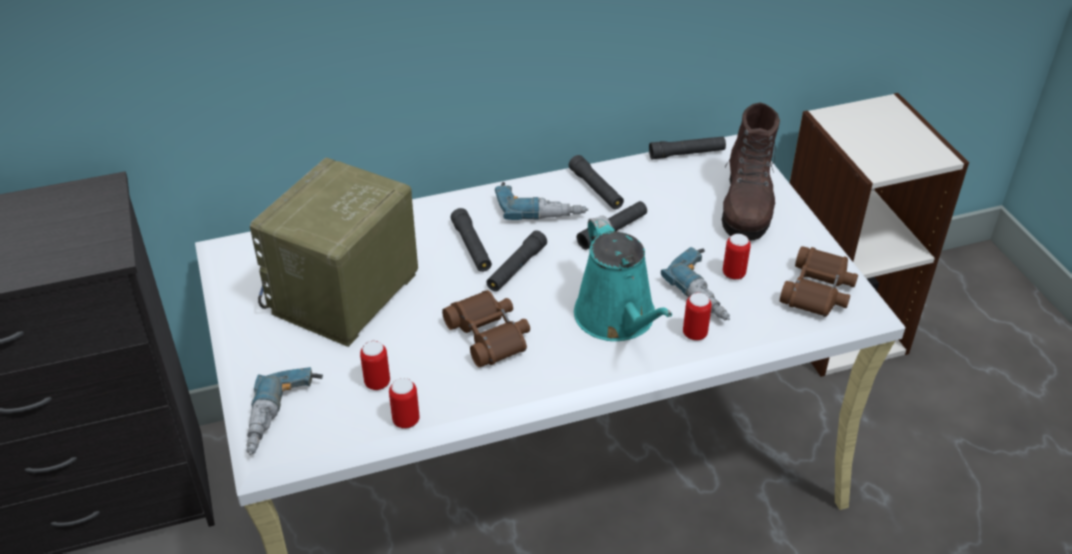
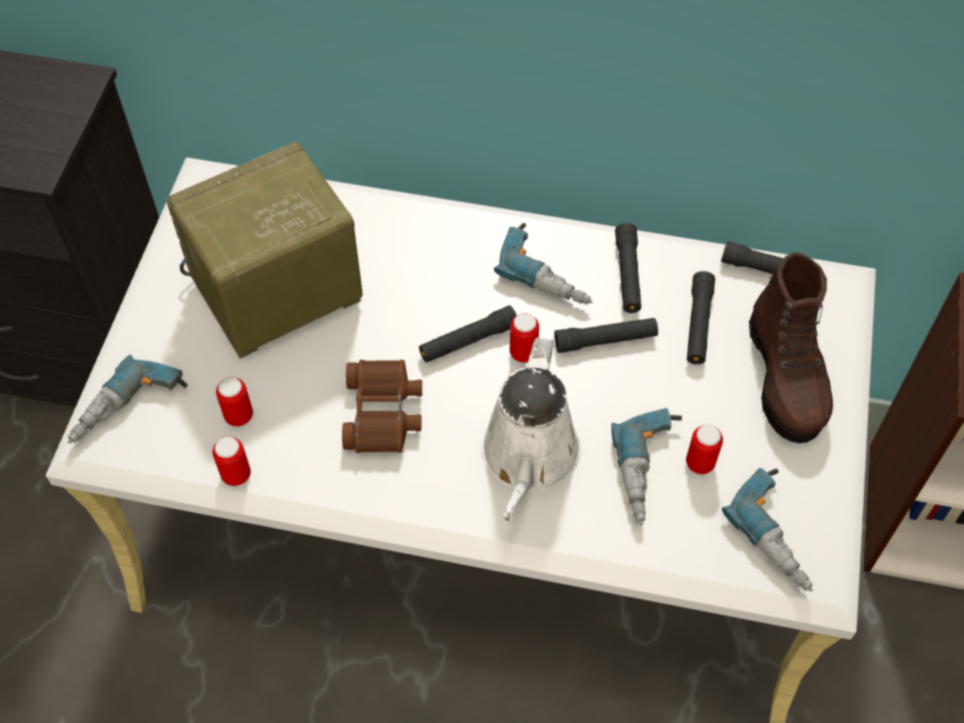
camera: 30 degrees right, 15 degrees up
black flashlight [451,208,492,272] -> black flashlight moved to [687,271,715,365]
turquoise watering can [574,215,672,341] -> white watering can [481,338,581,521]
can [683,293,712,341] -> can moved to [510,313,539,362]
brown boot [722,102,780,241] -> brown boot turned 45 degrees counterclockwise [749,252,833,443]
brown binoculars [780,246,858,317] -> power drill [722,468,813,592]

